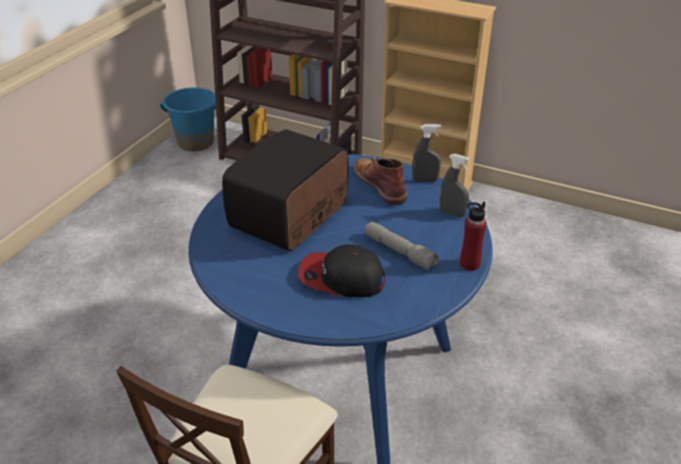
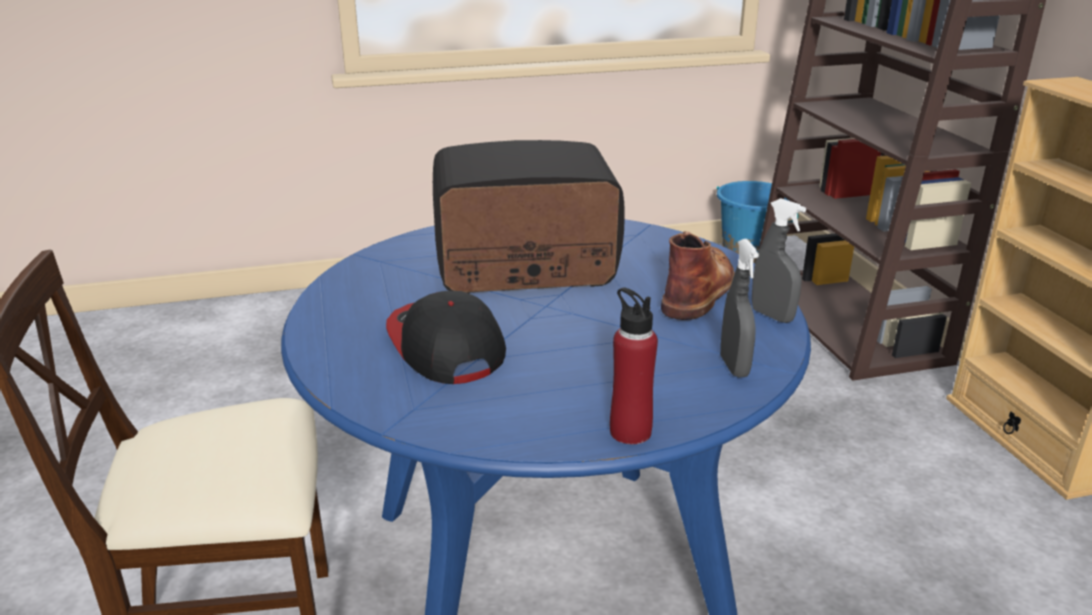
camera: 50 degrees right, 10 degrees down
grey flashlight [365,221,439,271] -> none

